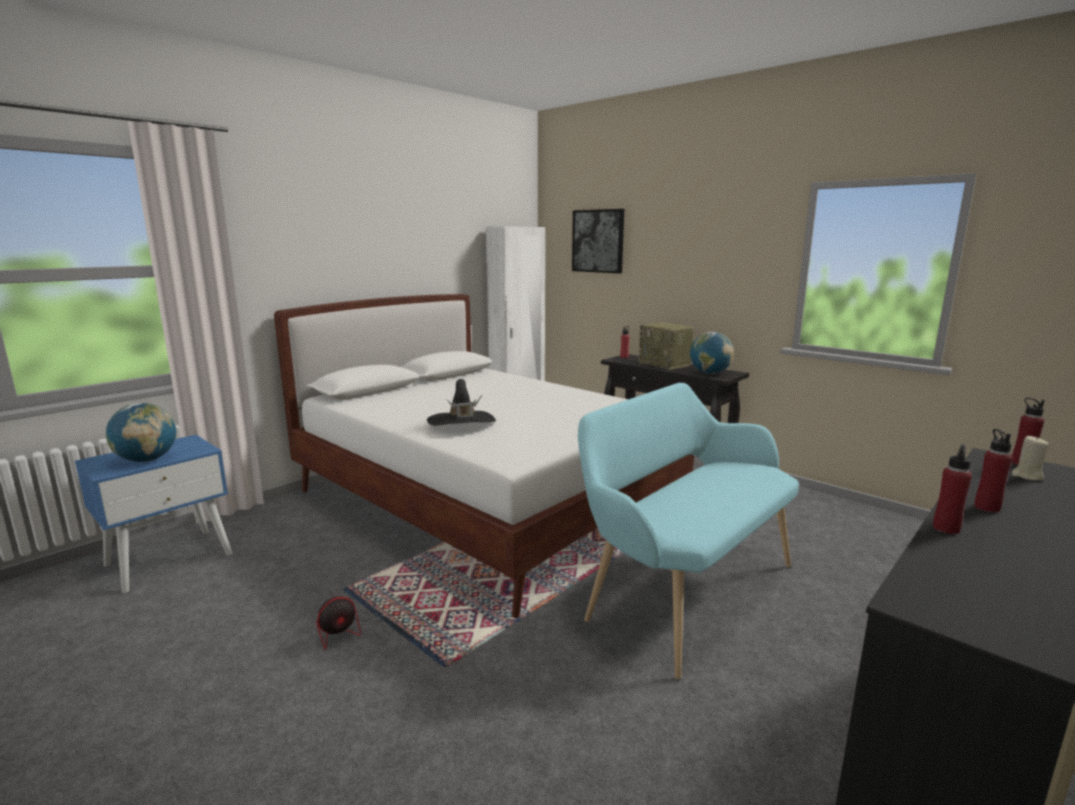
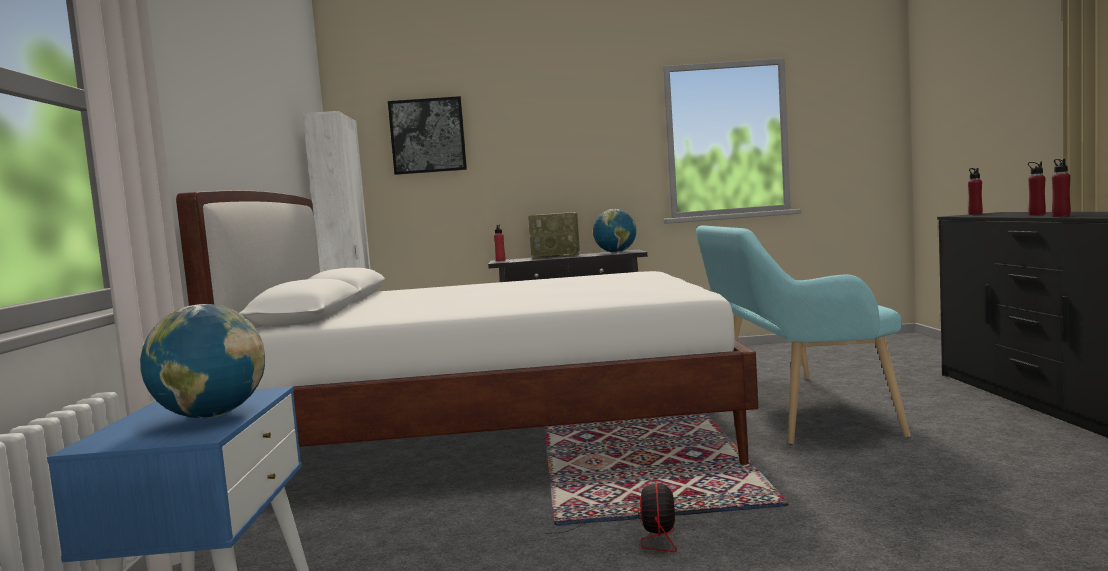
camera: 45 degrees left, 10 degrees down
black hat [427,379,496,426] -> none
beige candle [1012,436,1049,481] -> none

